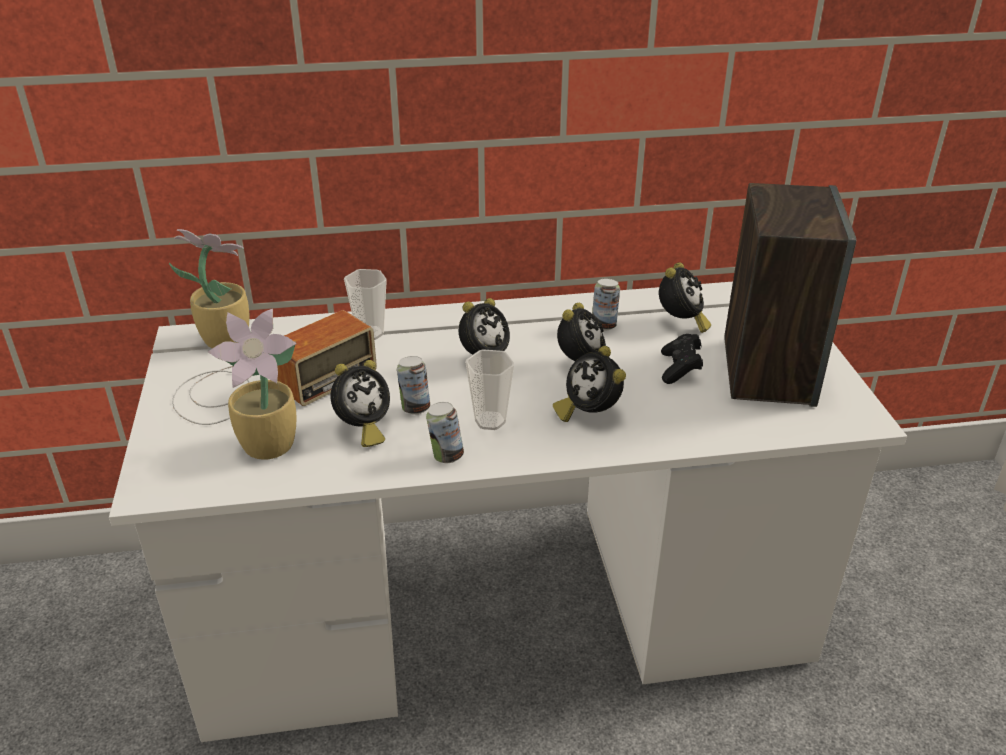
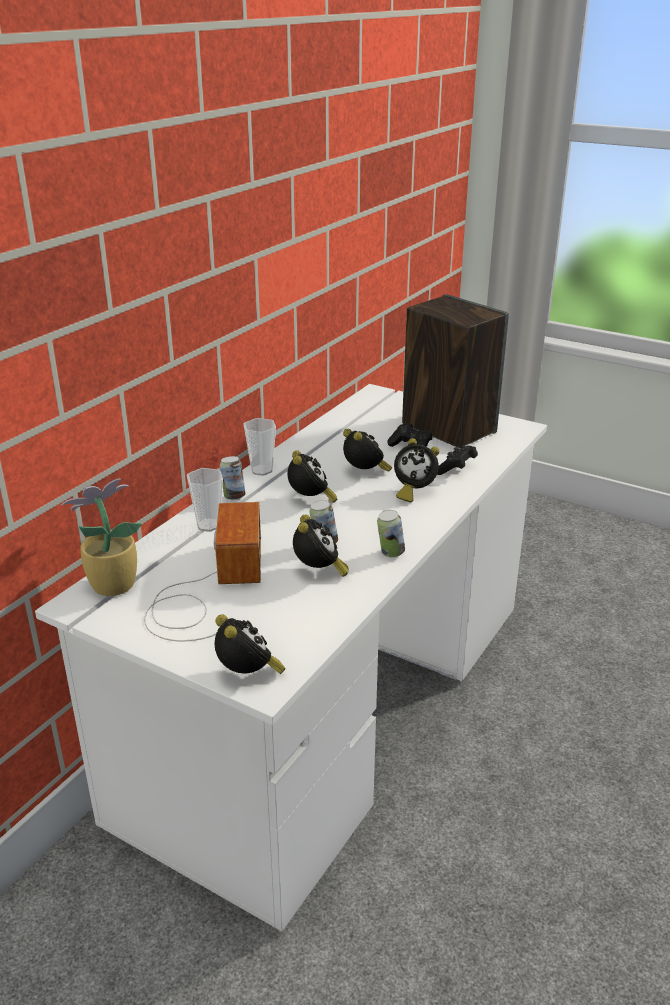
camera: 50 degrees left, 5 degrees down
potted plant [208,309,297,460] -> none
cup [465,349,514,430] -> cup moved to [244,418,276,476]
can [592,279,620,331] -> can moved to [220,456,245,500]
alarm clock [659,262,711,333] -> alarm clock moved to [215,614,286,674]
none -> black game controller [437,446,478,475]

